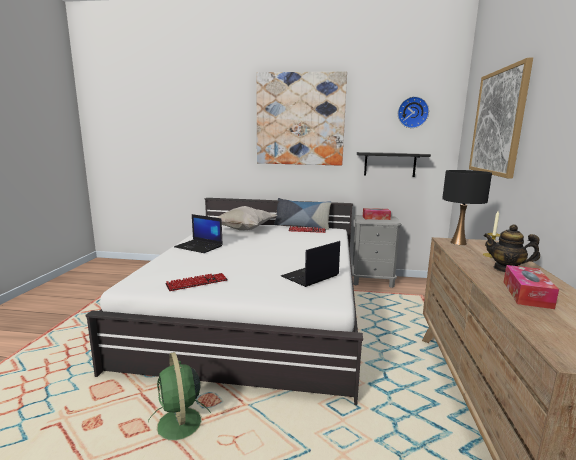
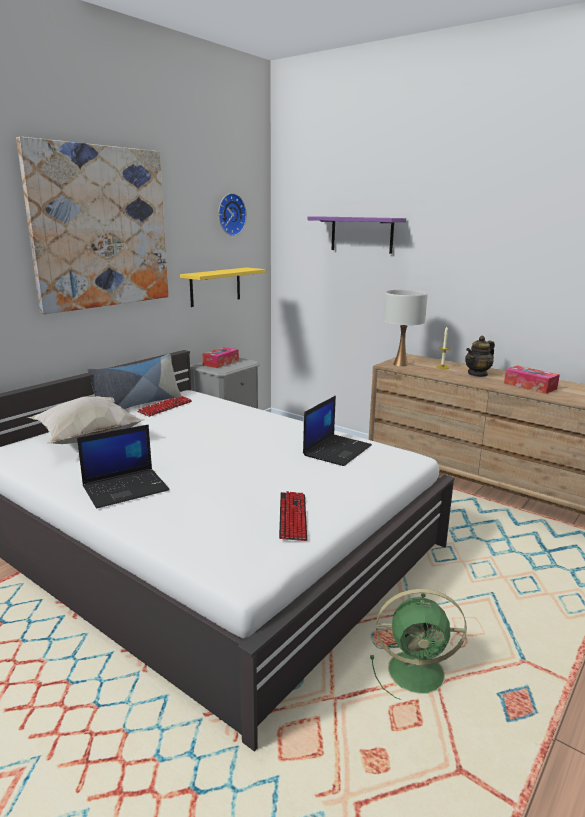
camera: 60 degrees left, 5 degrees up
laptop [281,241,340,287] -> laptop turned 135 degrees counterclockwise [303,396,372,466]
black shelf [357,152,431,177] -> yellow shelf [180,267,266,307]
black table lamp [442,170,492,245] -> white table lamp [384,290,428,367]
picture [469,58,533,179] -> purple shelf [307,217,406,254]

